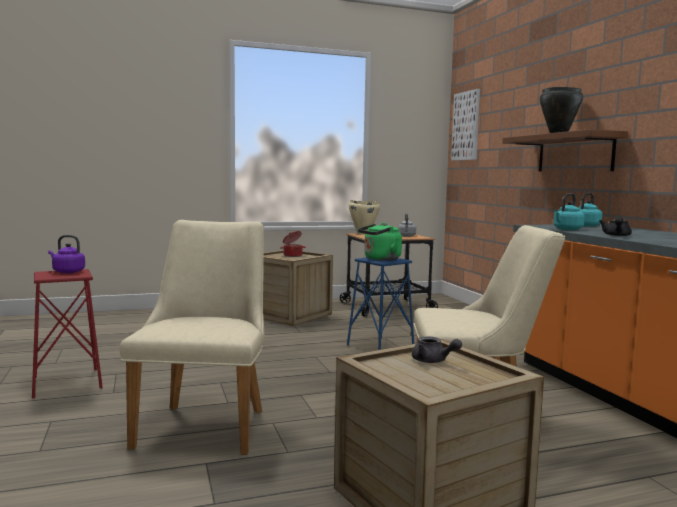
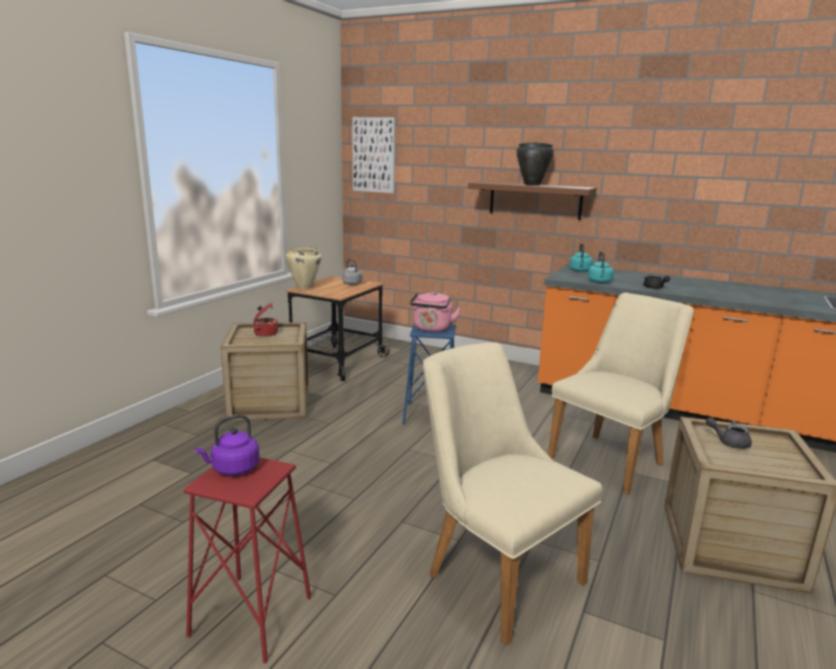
camera: 45 degrees left, 10 degrees up
green kettle [358,223,402,261] -> pink kettle [410,291,461,332]
grey teapot [412,336,462,363] -> grey teapot turned 150 degrees counterclockwise [706,417,752,449]

